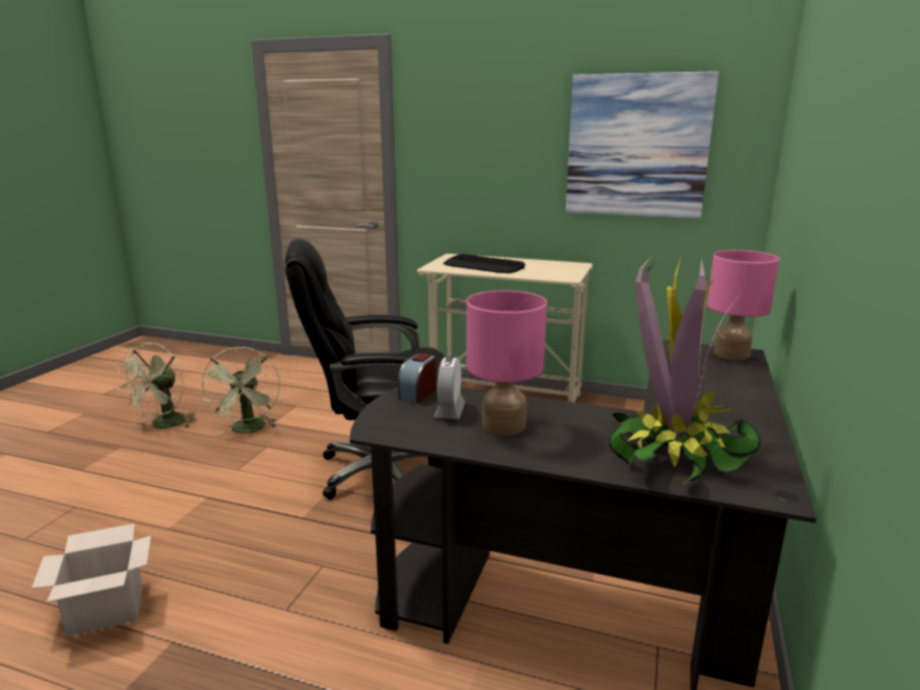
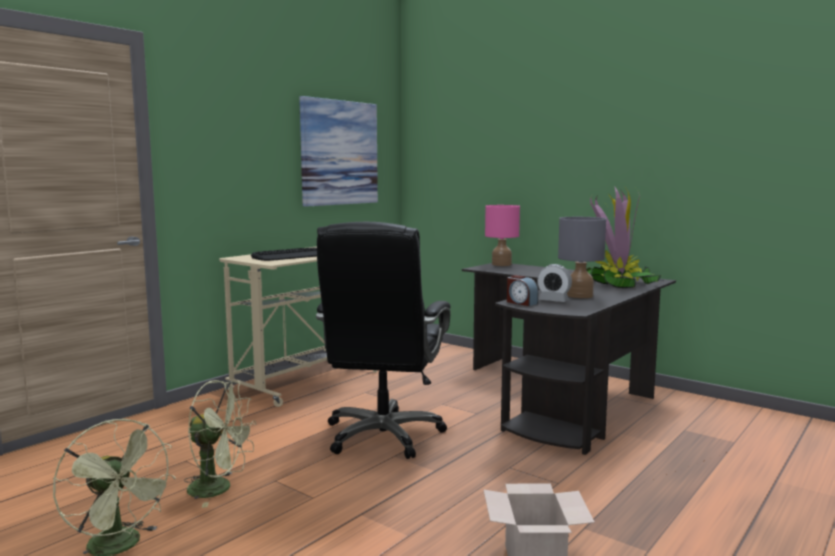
camera: 70 degrees left, 10 degrees down
pink table lamp [466,290,547,436] -> grey table lamp [558,217,606,298]

